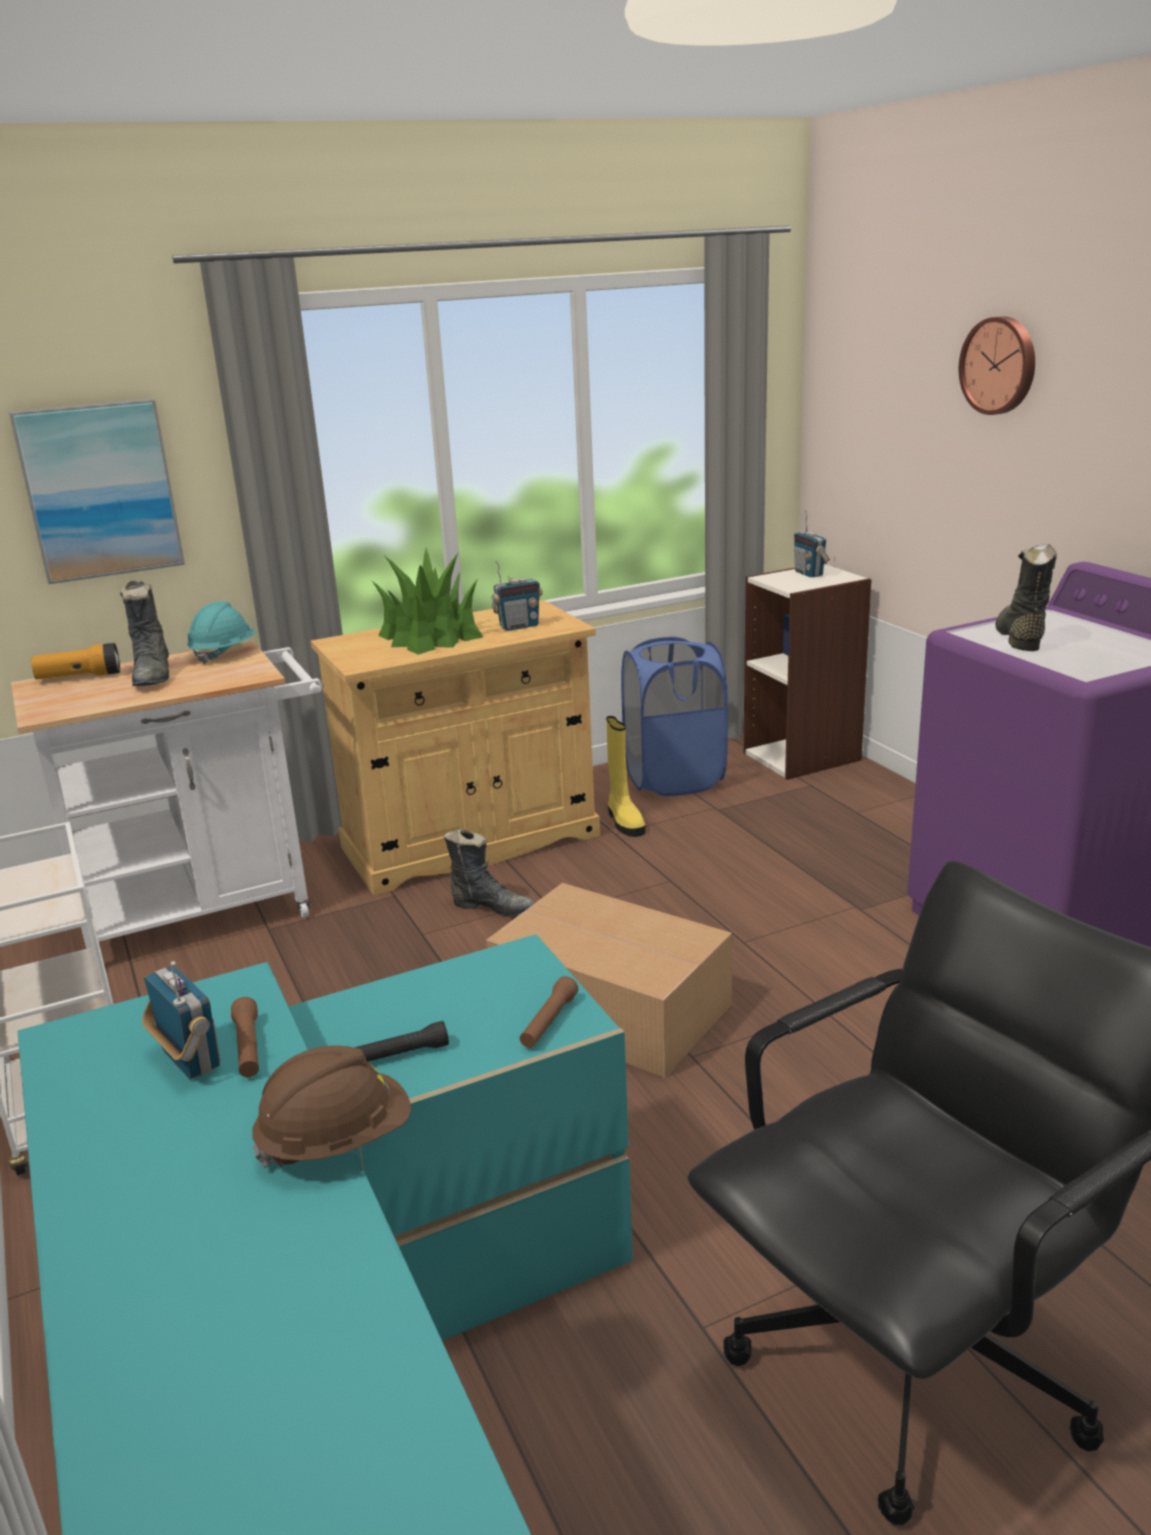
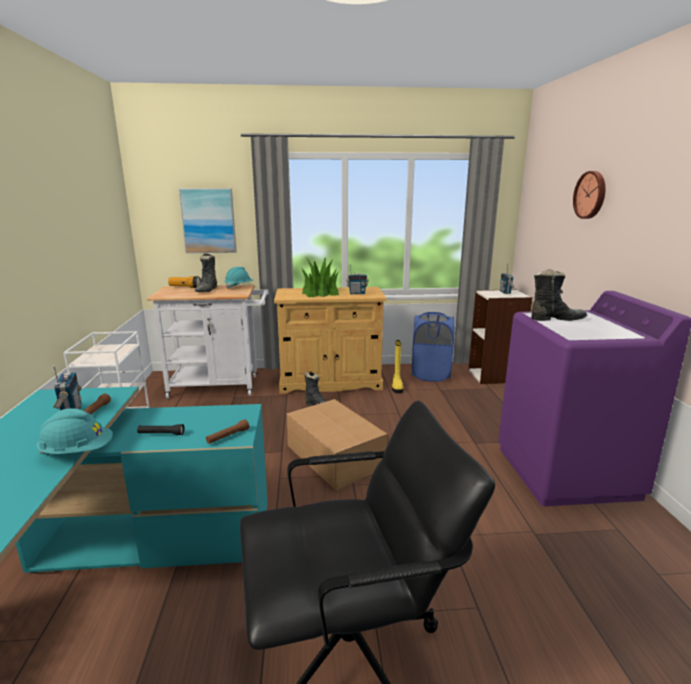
camera: 20 degrees right, 5 degrees down
brown hard hat [252,1045,411,1169] -> turquoise hard hat [37,408,113,455]
black boot [996,544,1057,651] -> black boot turned 60 degrees clockwise [531,269,587,321]

